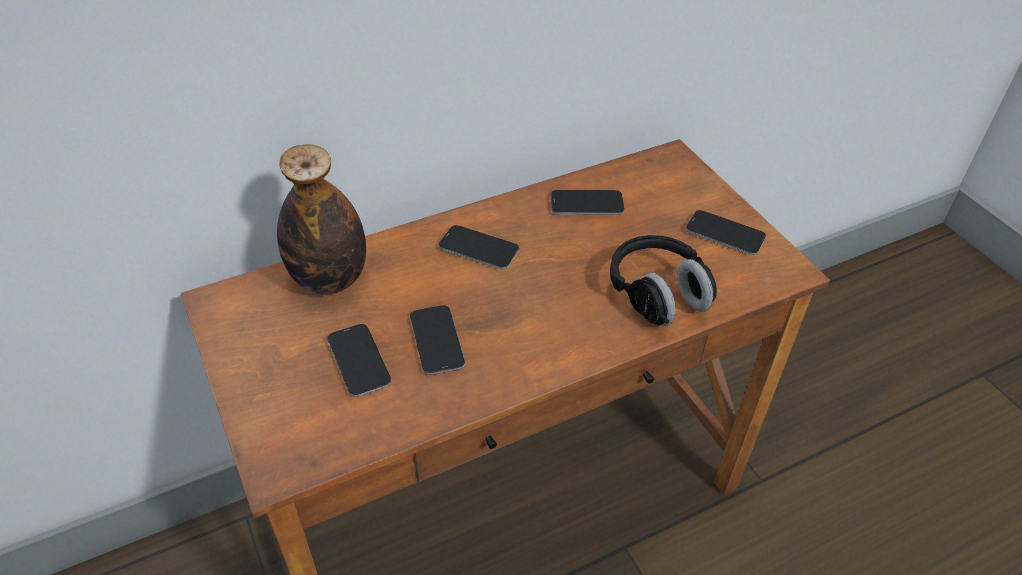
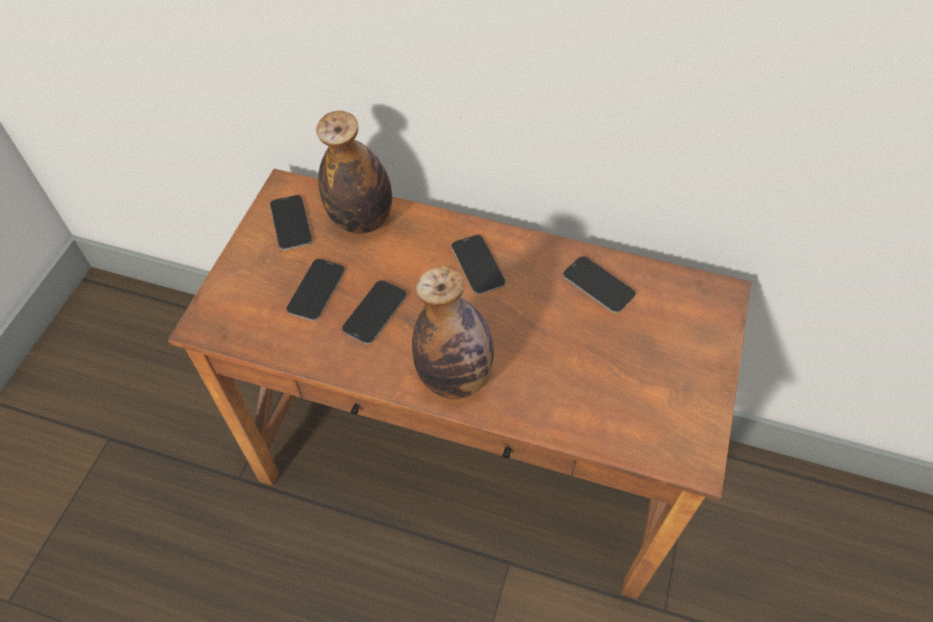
camera: 45 degrees right, 10 degrees up
black headphones [610,235,717,326] -> none
phone [686,210,766,255] -> phone moved to [270,195,312,250]
none -> bottle [412,266,494,399]

